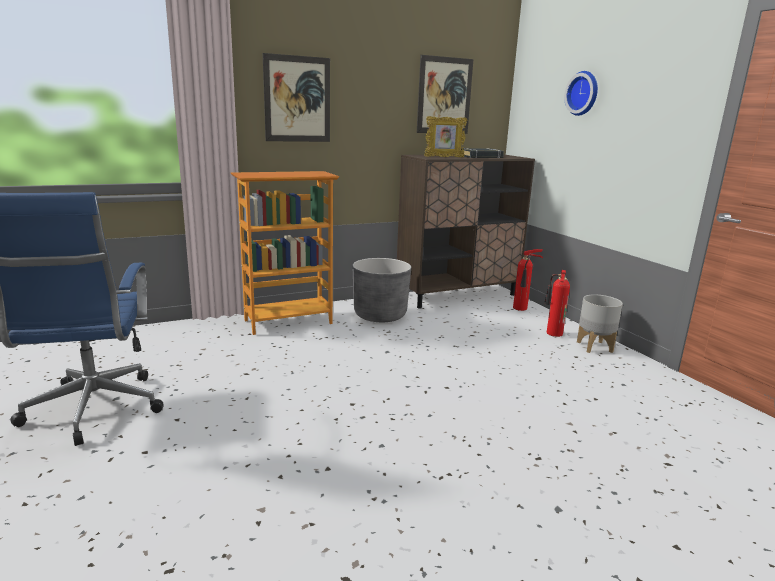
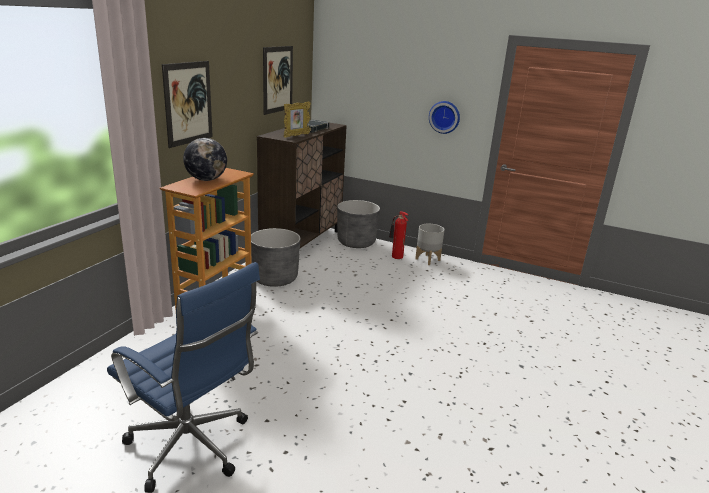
camera: 40 degrees left, 5 degrees up
fire extinguisher [513,249,543,311] -> grey planter [337,200,380,248]
wall clock [564,71,598,116] -> wall clock moved to [429,101,460,134]
none -> globe [183,138,227,181]

